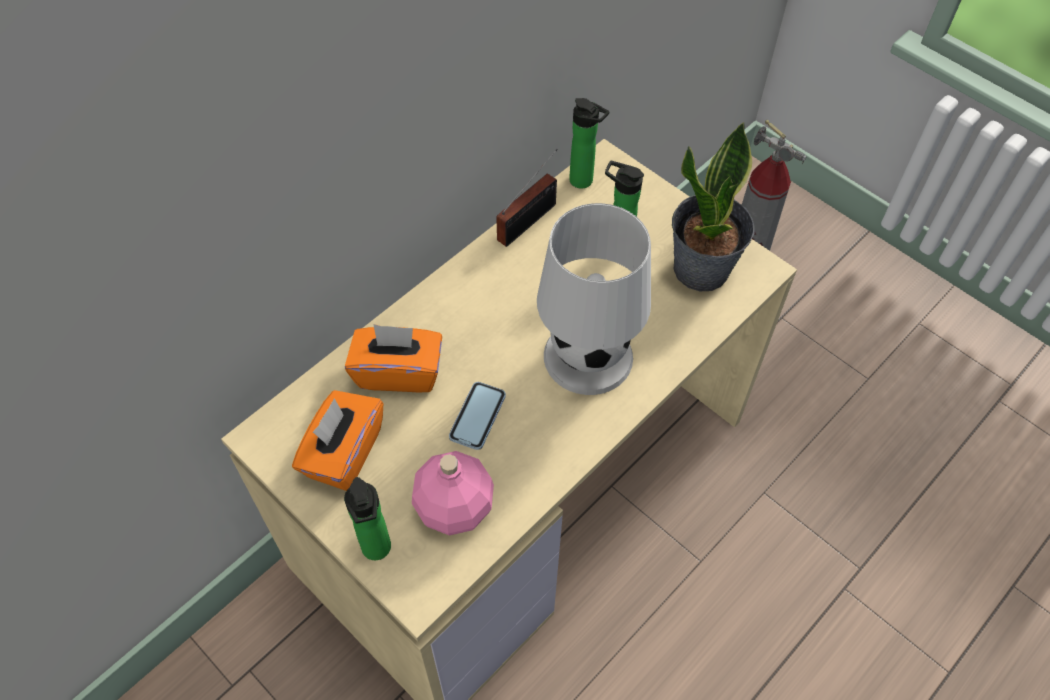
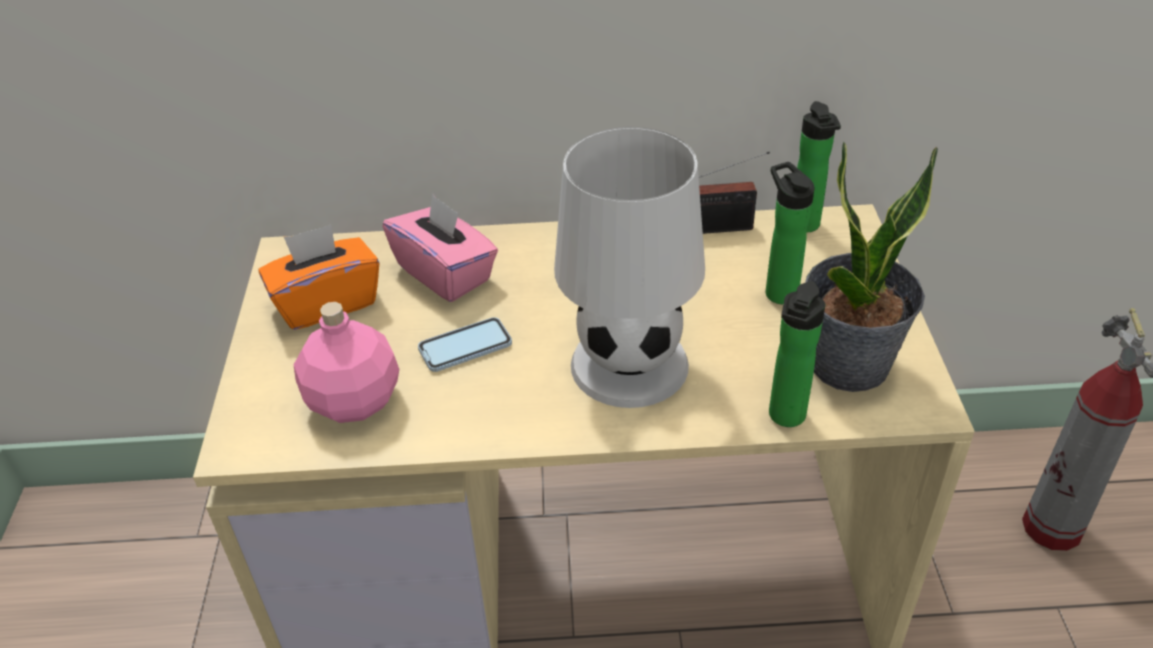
camera: 45 degrees right, 15 degrees down
bottle [344,477,391,560] -> bottle moved to [769,281,825,427]
orange tissue box [345,324,442,393] -> pink tissue box [382,193,498,302]

